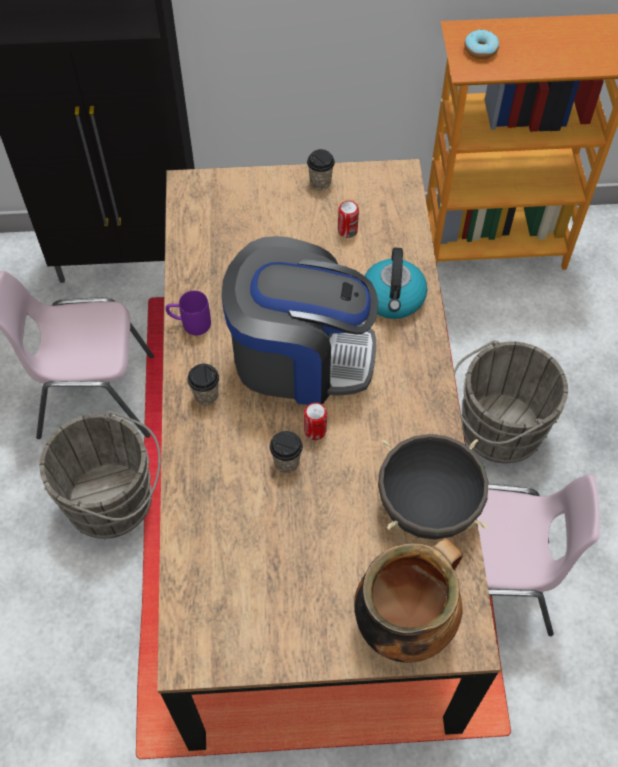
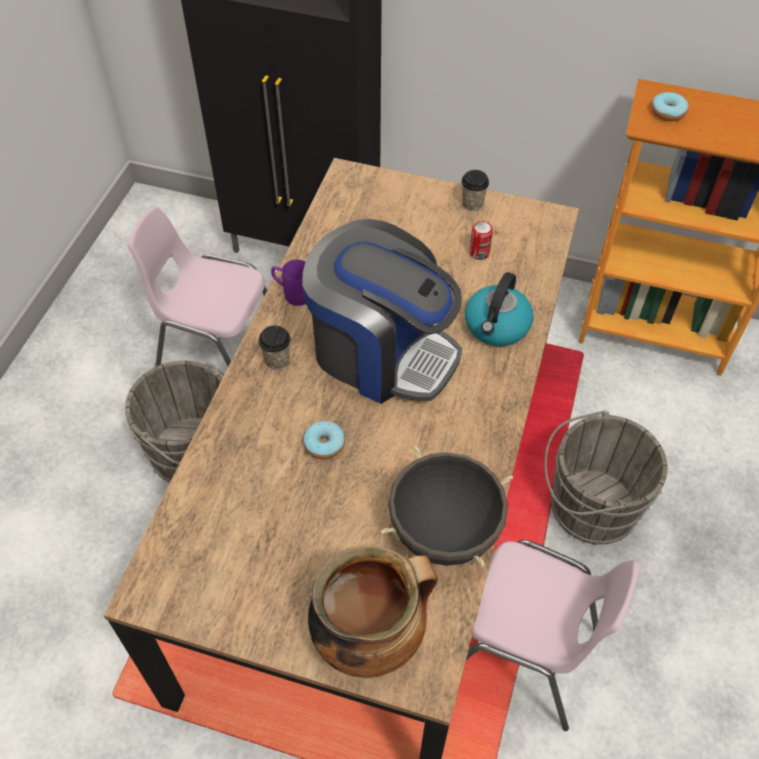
camera: 20 degrees right, 5 degrees down
cup [270,431,303,473] -> donut [303,421,345,459]
can [304,402,327,440] -> none

